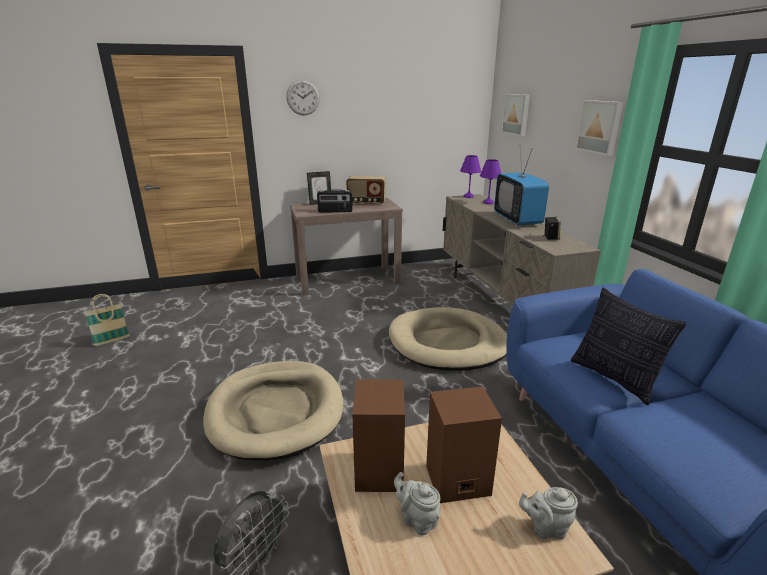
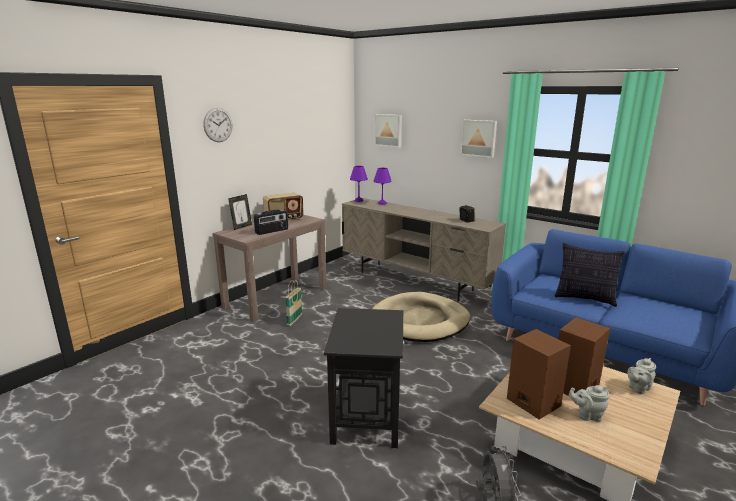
camera: 35 degrees left, 5 degrees down
basket [84,294,130,346] -> basket moved to [285,280,302,326]
beige dog bed [203,361,343,461] -> black side table [324,308,405,448]
television [494,149,549,226] -> none

